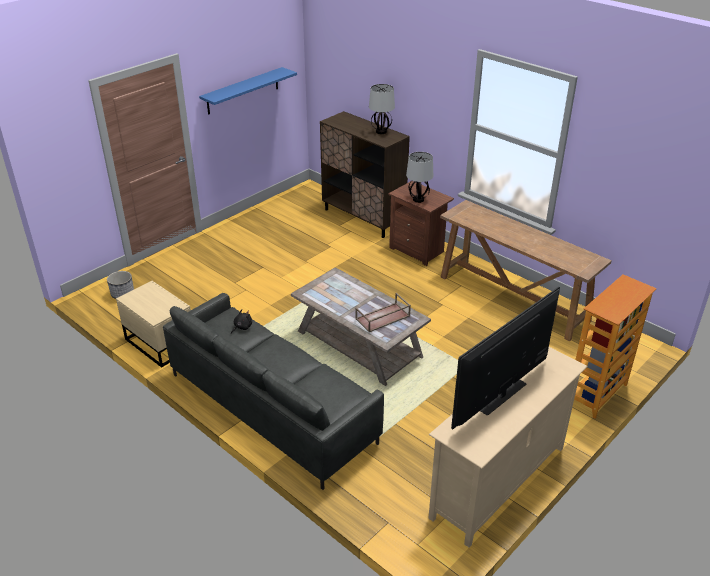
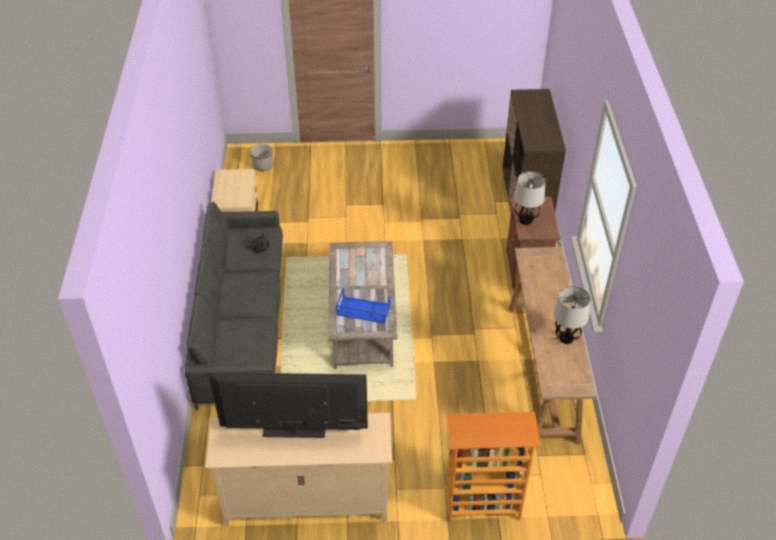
camera: 45 degrees right, 10 degrees up
blue shelf [199,67,297,115] -> none
brown tray [355,293,411,332] -> blue tray [336,288,391,324]
table lamp [369,84,395,134] -> table lamp moved to [554,286,591,344]

